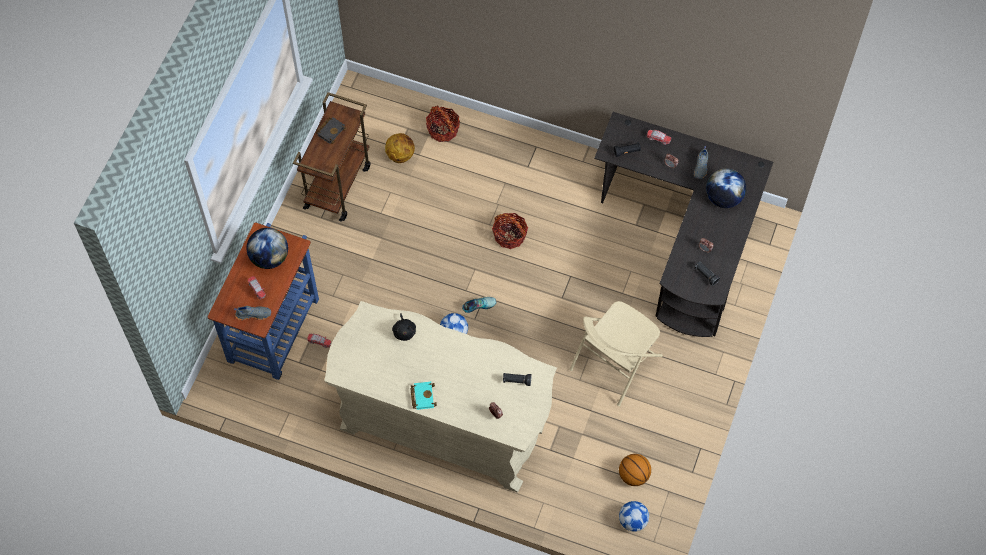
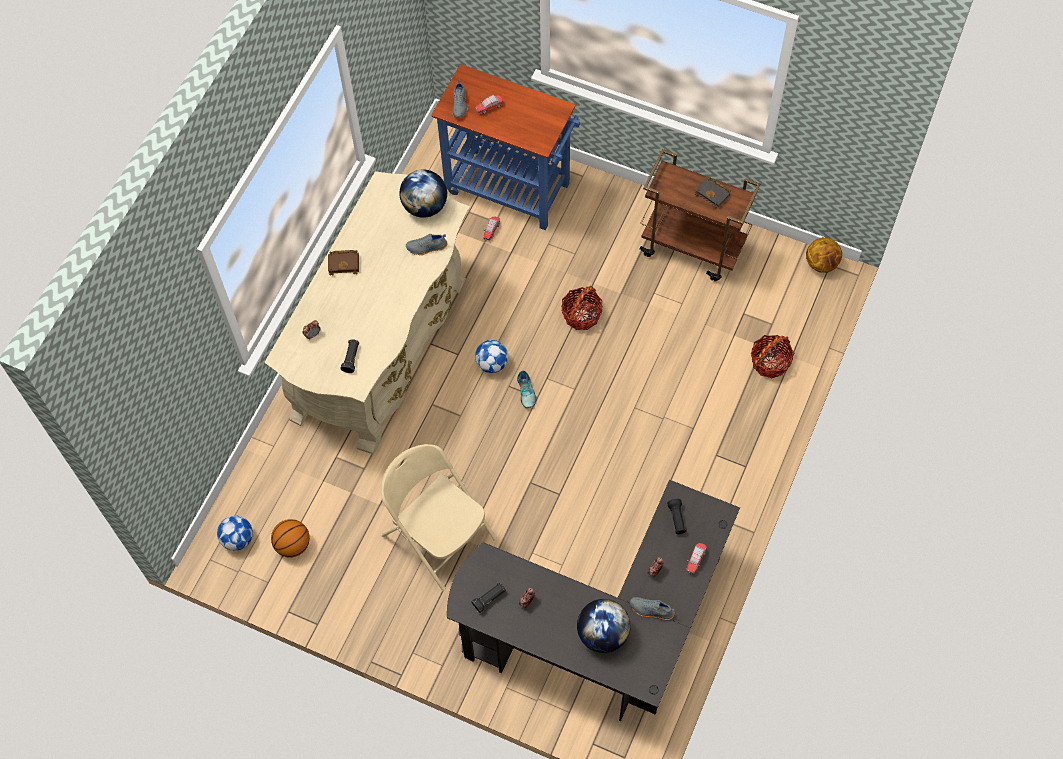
camera: 95 degrees right, 0 degrees up
globe [246,228,288,269] -> globe moved to [399,170,447,218]
basketball [385,133,415,163] -> basketball moved to [806,237,842,273]
black plush toy [392,313,416,341] -> grey shoe [406,234,448,255]
turquoise book [410,382,437,410] -> brown book [328,250,359,276]
basket [492,213,528,249] -> basket moved to [561,286,603,330]

